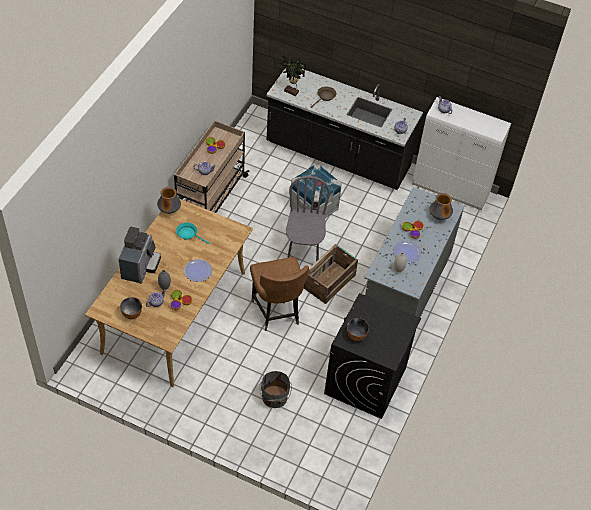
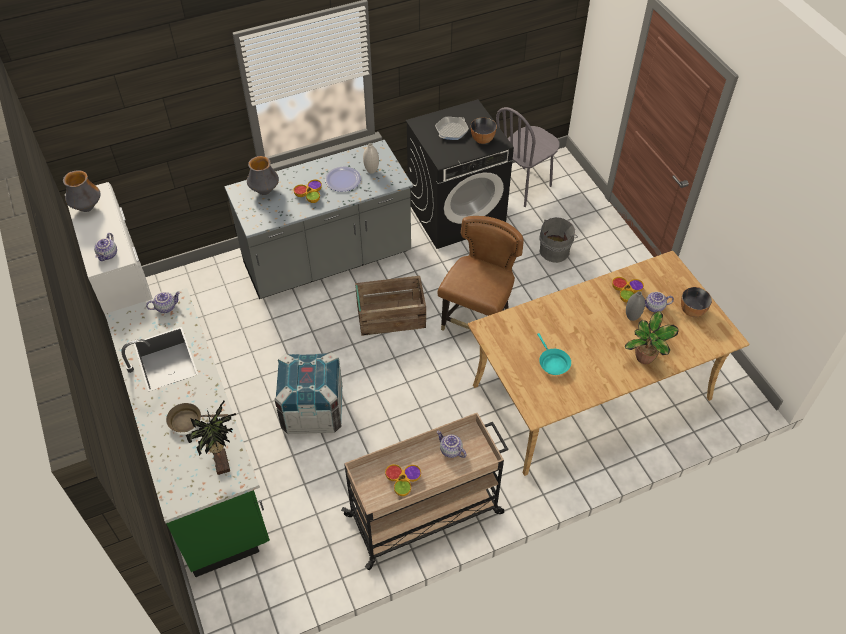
camera: 135 degrees left, 0 degrees up
coffee machine [119,227,161,284] -> potted plant [625,311,679,364]
vase [157,187,181,214] -> vase moved to [63,170,100,212]
plate [184,259,212,282] -> none
black counter [267,66,423,190] -> green counter [105,288,270,577]
grey chair [286,176,330,261] -> grey chair moved to [496,107,560,207]
none -> frying pan [435,117,469,140]

